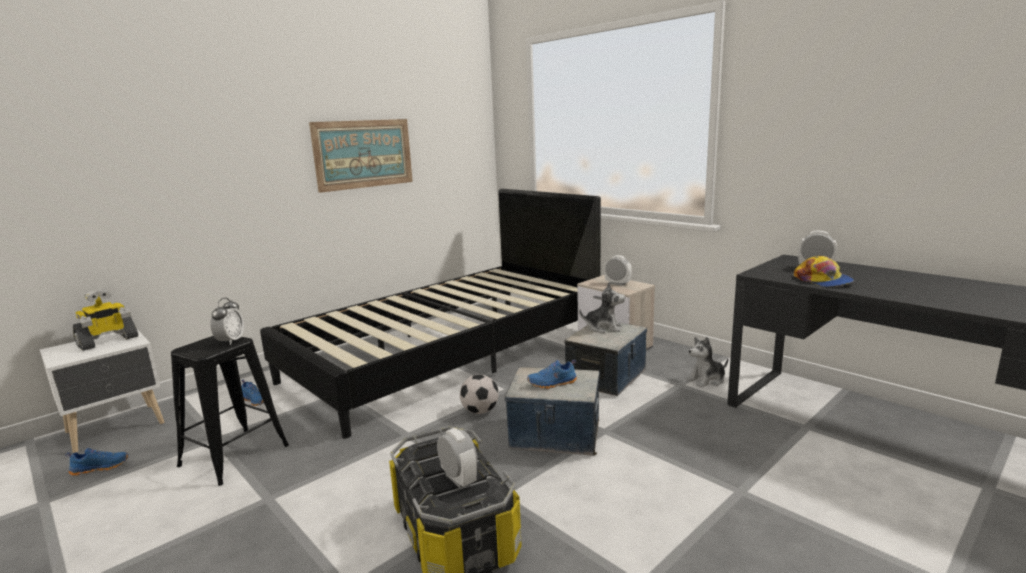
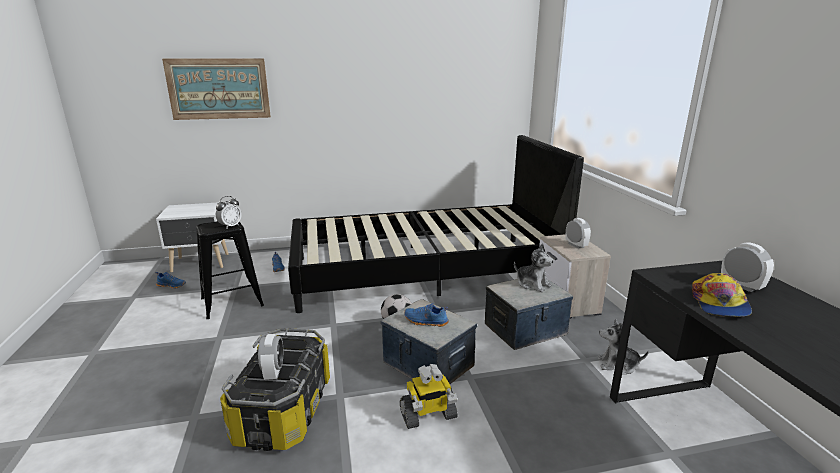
camera: 30 degrees right, 5 degrees up
toy robot [73,289,138,351] -> toy robot moved to [400,364,458,429]
picture [309,119,413,193] -> picture moved to [162,58,271,120]

